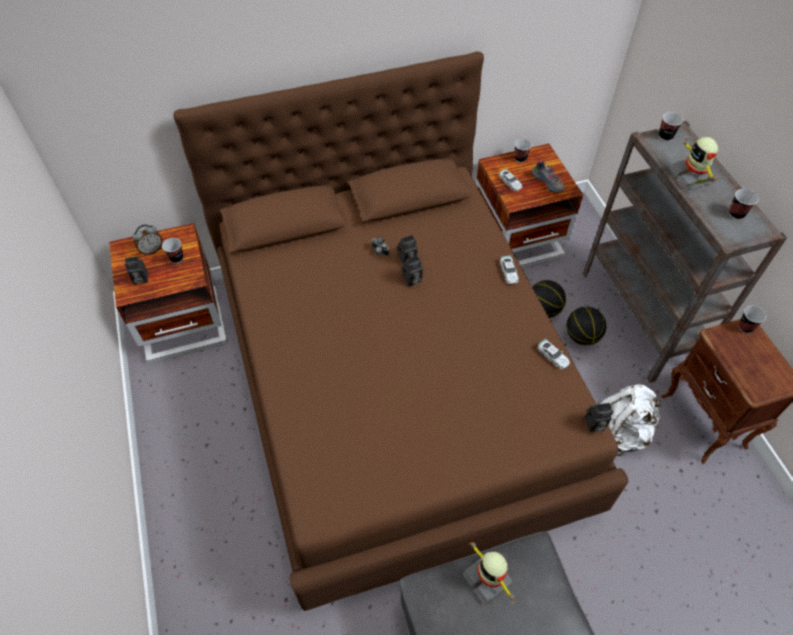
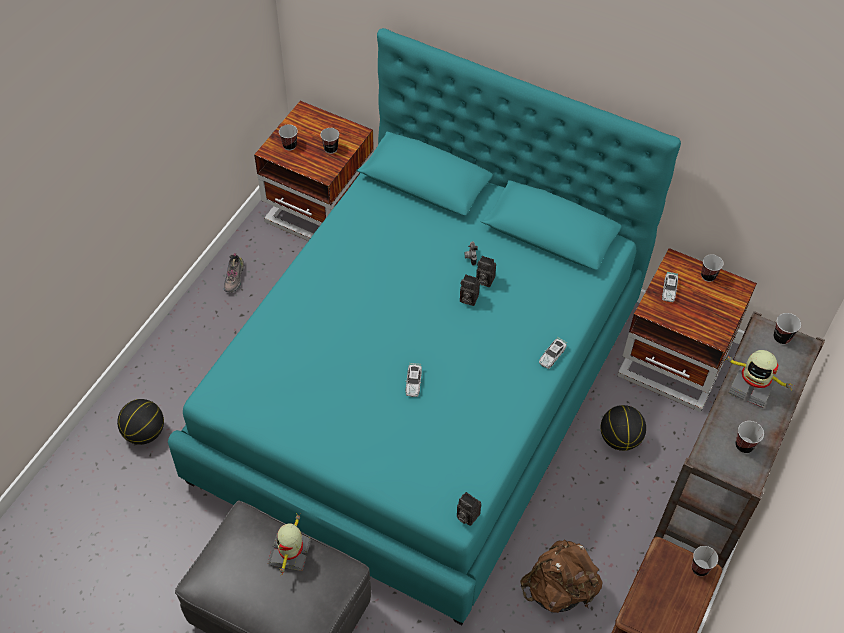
camera: 45 degrees right, 0 degrees up
camera [124,256,148,284] -> cup [279,124,298,150]
alarm clock [133,224,163,255] -> none
brown bed [173,51,628,611] -> turquoise bed [168,28,681,625]
shoe [531,160,565,192] -> shoe moved to [224,253,244,292]
toy car [538,339,570,370] -> toy car moved to [405,363,422,397]
basketball [566,307,606,345] -> basketball moved to [117,399,164,445]
white backpack [598,384,662,456] -> brown backpack [520,539,602,613]
toy robot [669,137,719,189] -> toy robot turned 90 degrees counterclockwise [723,350,792,408]

